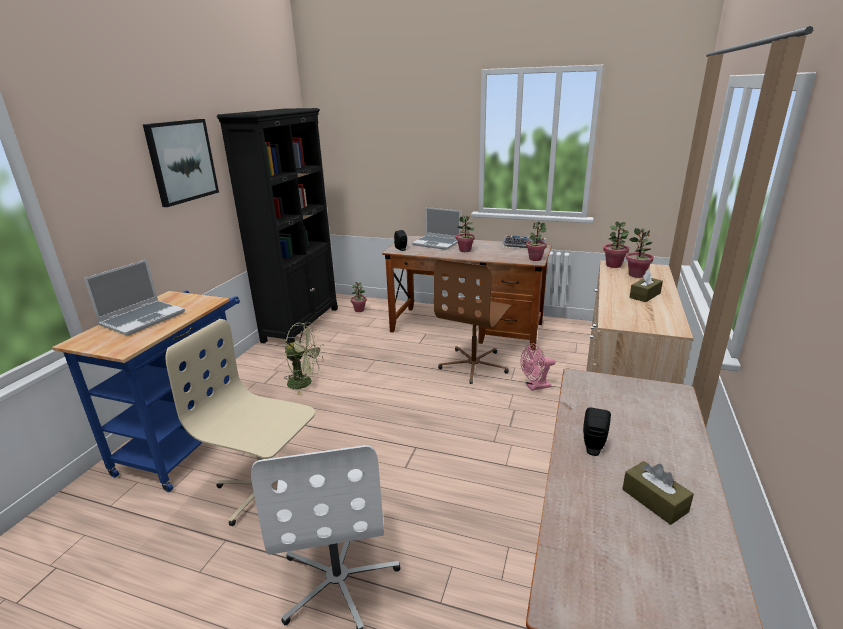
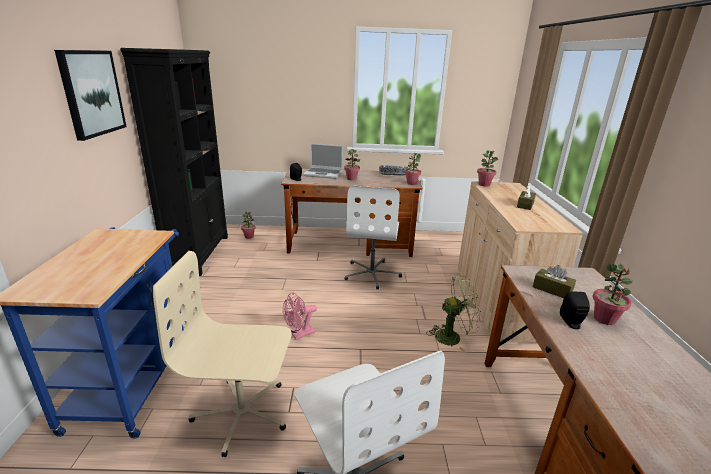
camera: 20 degrees left, 0 degrees up
laptop [84,259,185,336] -> none
green fan [284,323,324,395] -> green fan moved to [426,276,481,352]
brown office chair [434,259,511,384] -> white office chair [344,185,402,289]
pink fan [521,343,556,391] -> pink fan moved to [283,293,317,340]
brown tissue box [622,461,694,525] -> brown tissue box moved to [533,265,576,298]
potted plant [626,228,654,278] -> potted plant moved to [592,263,633,325]

